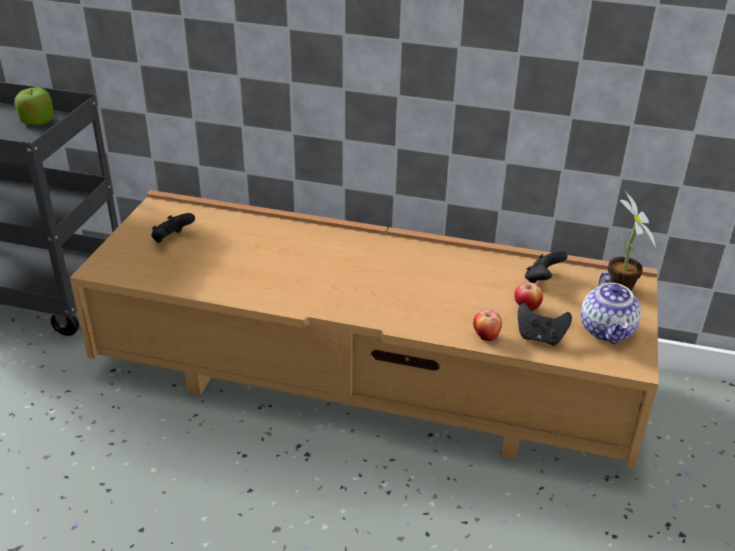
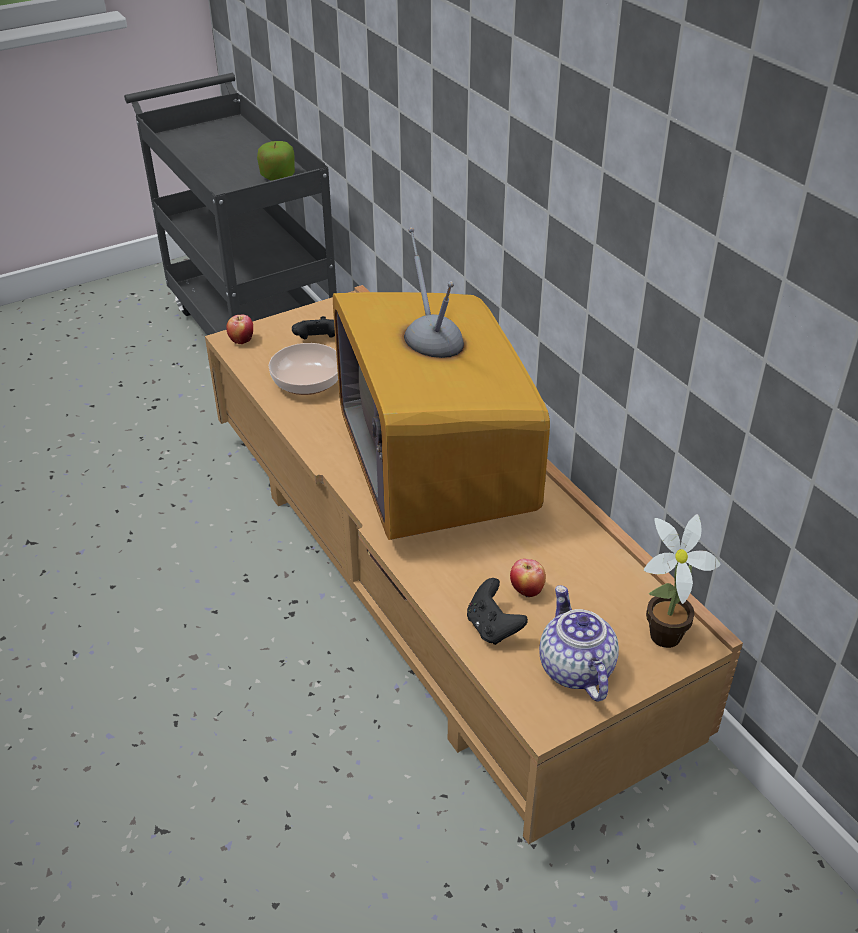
camera: 45 degrees right, 5 degrees up
apple [473,309,502,341] -> apple moved to [226,315,253,344]
black game controller [525,251,568,283] -> none
teapot [581,272,641,344] -> teapot turned 120 degrees clockwise [539,585,619,702]
none -> bowl [269,343,338,395]
none -> television [333,227,550,540]

